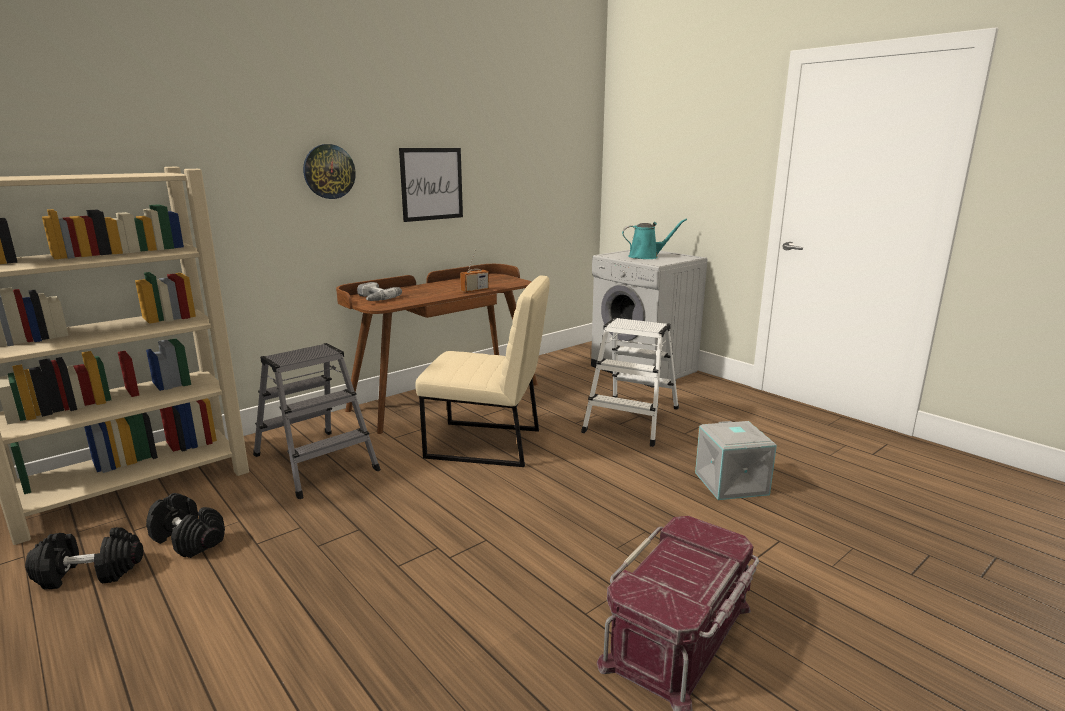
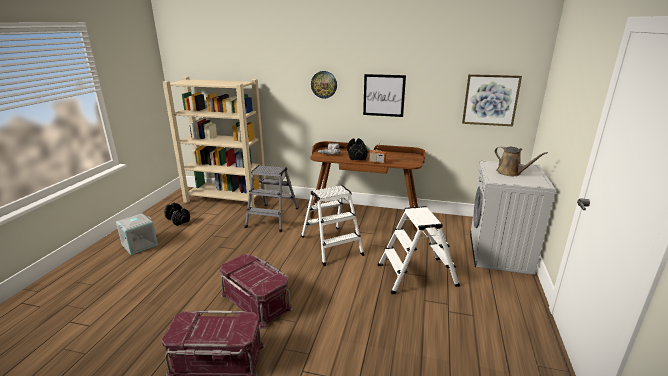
camera: 55 degrees right, 5 degrees up
black dumbbell [146,493,225,558] -> black dumbbell moved to [347,138,368,160]
beige chair [415,275,550,467] -> white step ladder [301,185,364,266]
turquoise watering can [622,219,687,259] -> brown watering can [495,146,548,176]
grey storage box [695,421,777,500] -> grey storage box moved to [116,213,158,255]
none -> red storage box [220,254,293,329]
none -> picture [462,74,522,126]

